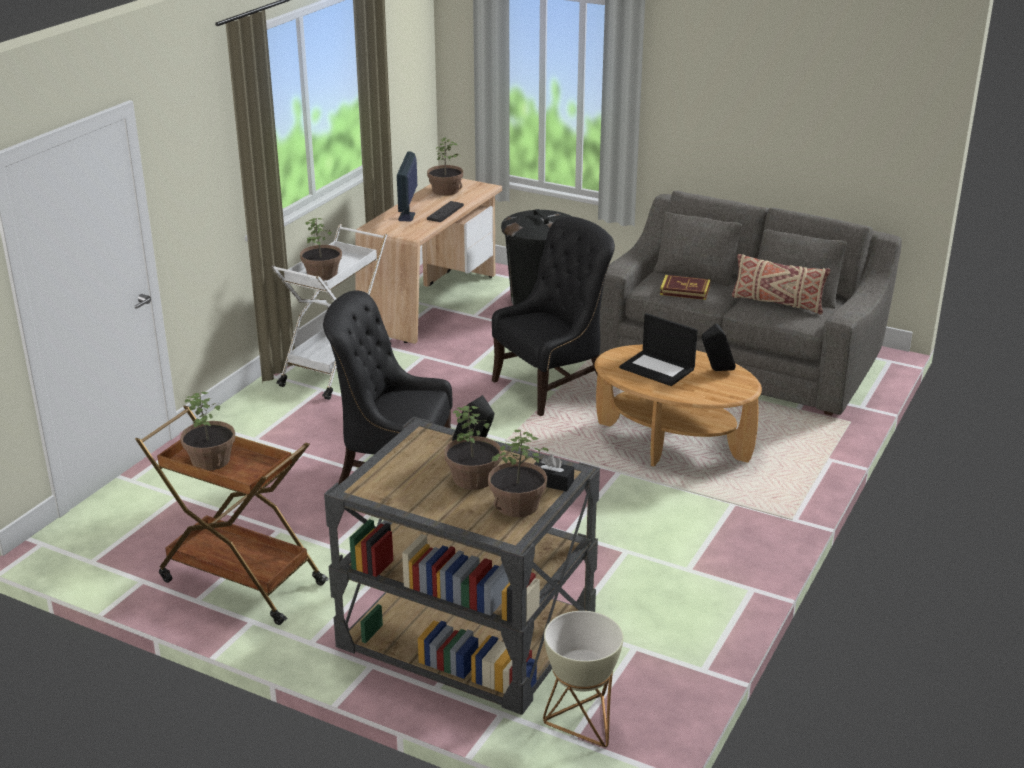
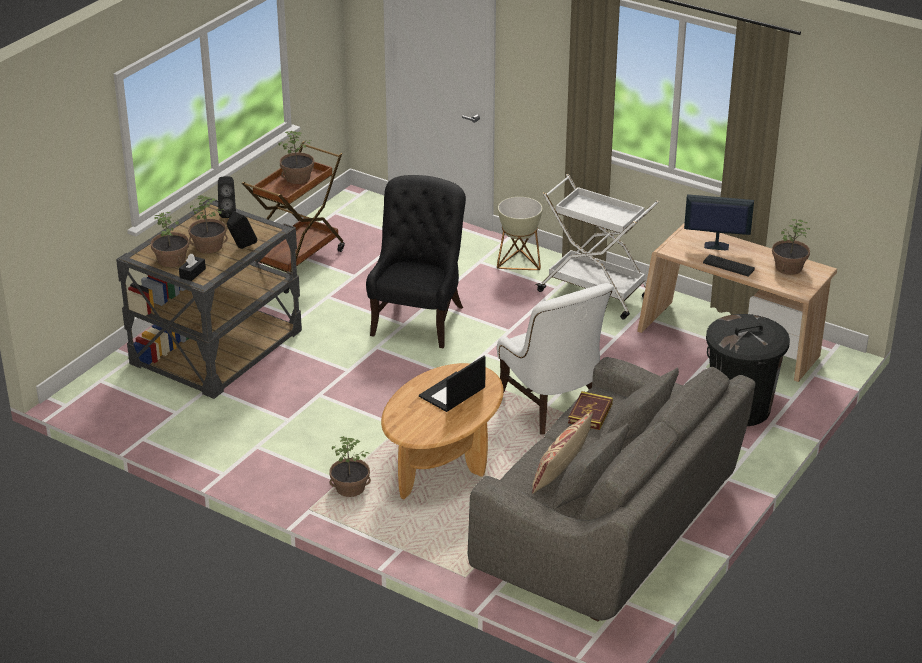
camera: 95 degrees right, 5 degrees up
potted plant [300,218,342,281] -> potted plant moved to [329,436,371,497]
black chair [492,217,615,416] -> white chair [497,283,614,434]
planter [543,611,624,747] -> planter moved to [497,197,543,270]
black speaker [702,324,736,371] -> black speaker moved to [218,176,236,218]

